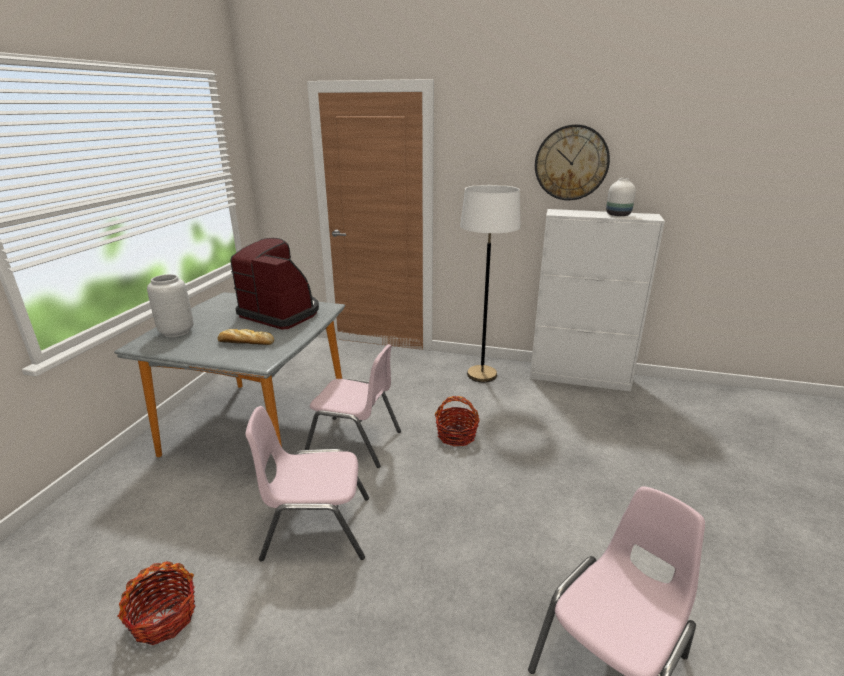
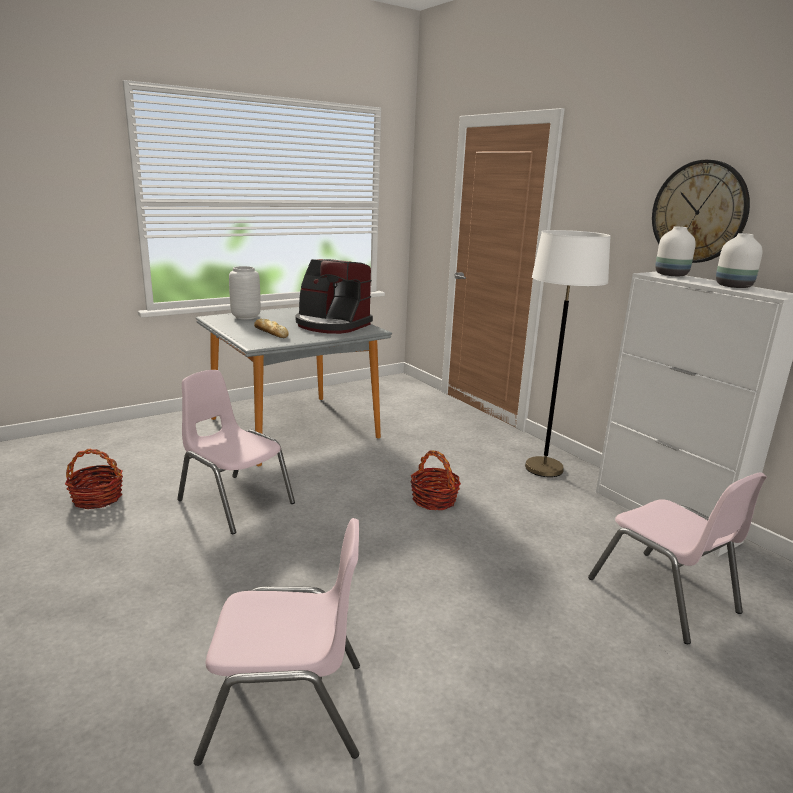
camera: 40 degrees right, 5 degrees down
coffee machine [230,238,319,330] -> coffee machine turned 135 degrees clockwise [295,259,373,334]
pink chair [304,344,401,468] -> pink chair moved to [588,472,767,644]
none -> white vase [655,226,696,276]

